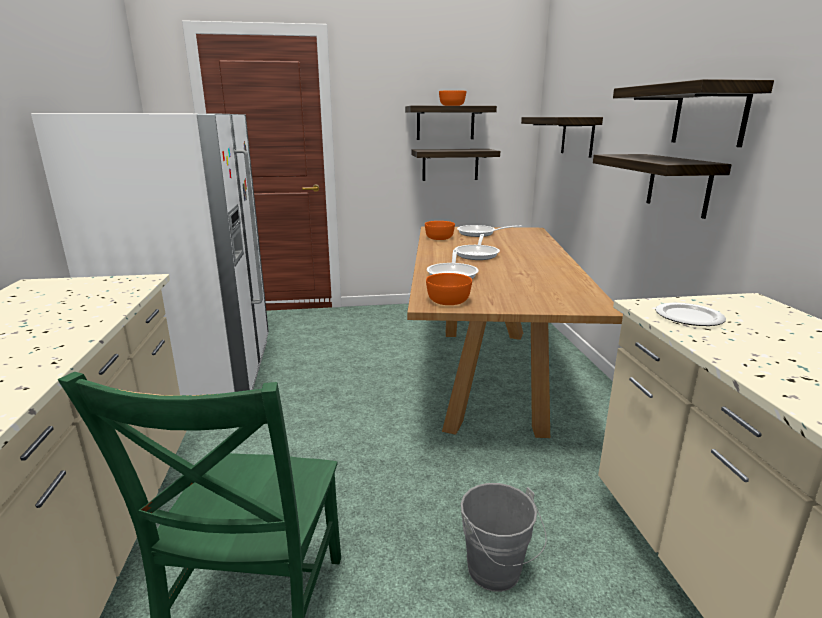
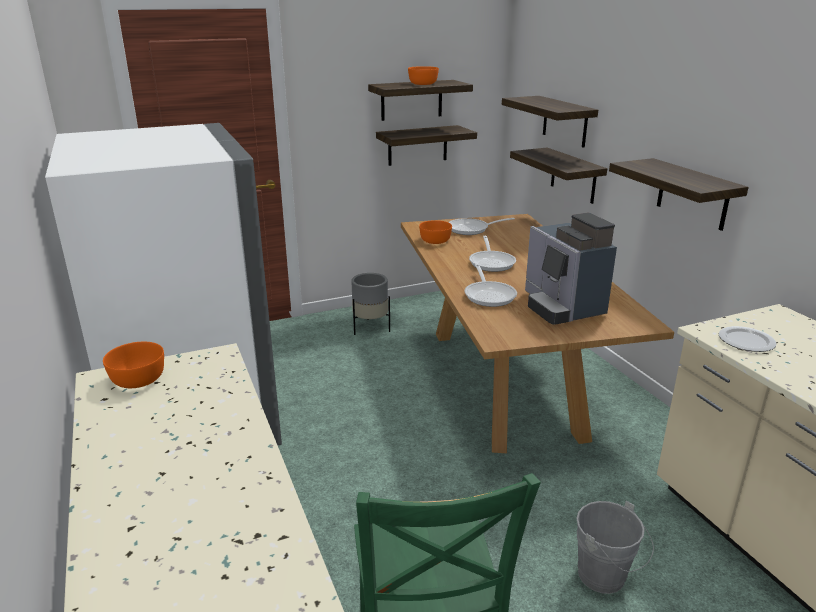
camera: 15 degrees left, 5 degrees up
orange bowl [426,273,472,305] -> orange bowl moved to [103,342,164,388]
shelf [613,79,774,147] -> shelf moved to [510,148,607,204]
none -> grey planter [351,273,390,335]
none -> coffee machine [525,213,617,325]

